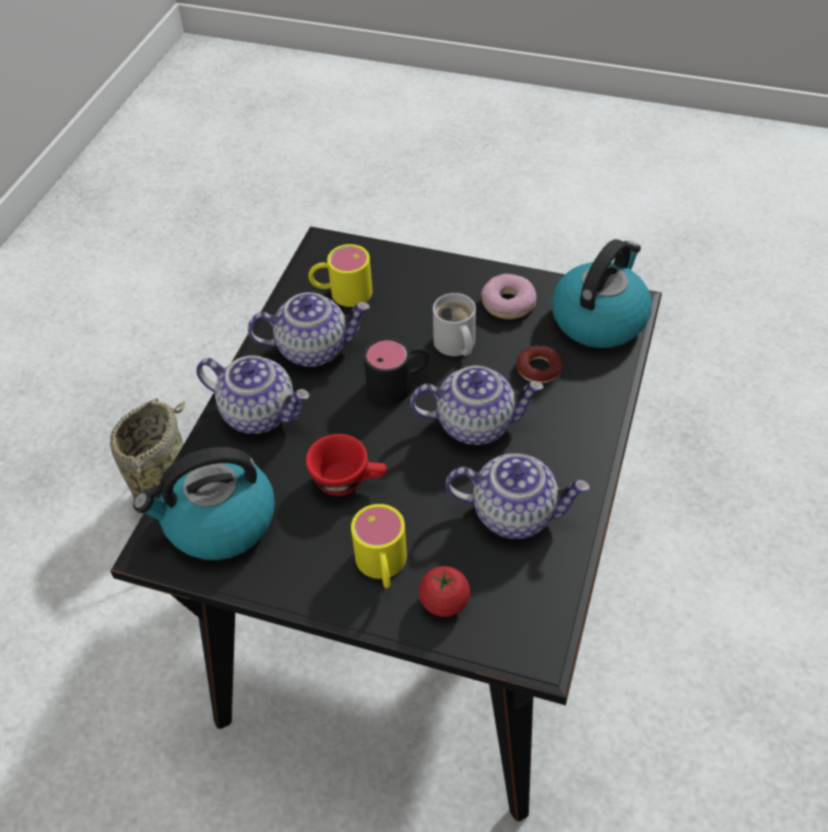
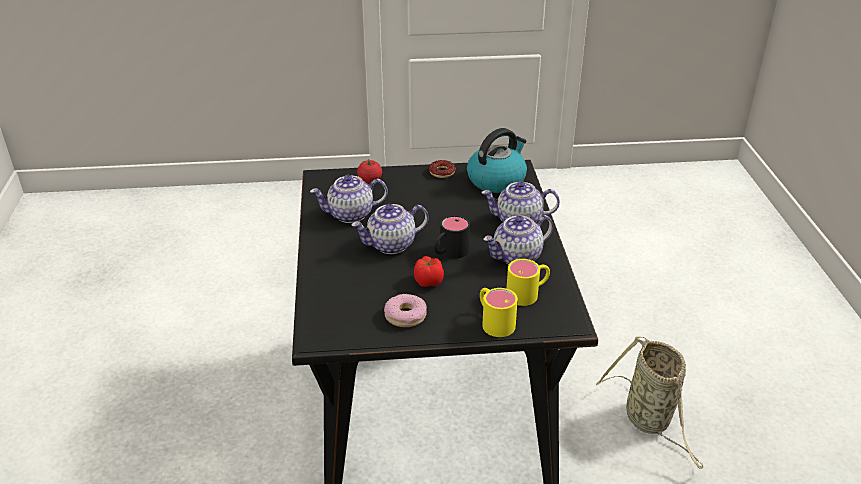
camera: 155 degrees right, 15 degrees down
red cup [306,434,387,496] -> none
yellow mug [351,504,407,588] -> yellow mug moved to [480,288,518,337]
white mug [433,293,476,356] -> tomato [414,256,444,287]
donut [516,345,563,383] -> donut moved to [429,160,456,178]
kettle [551,239,652,348] -> none

